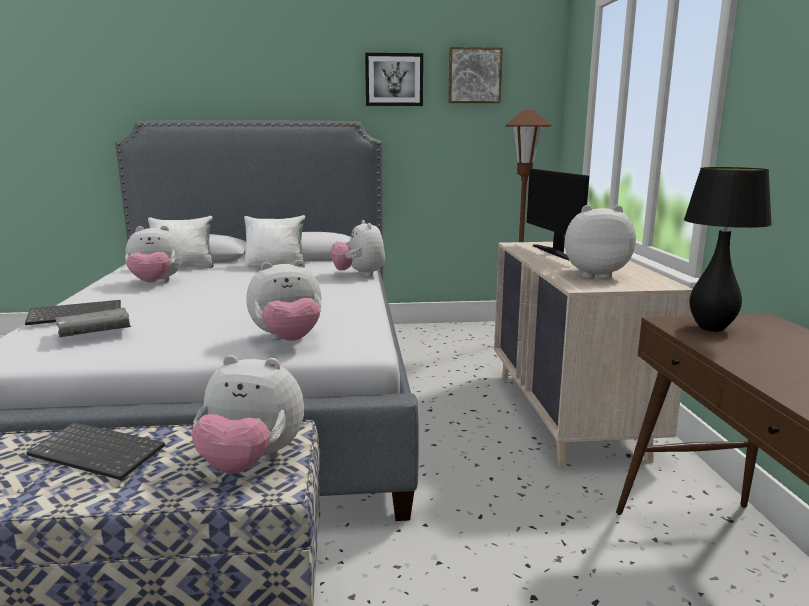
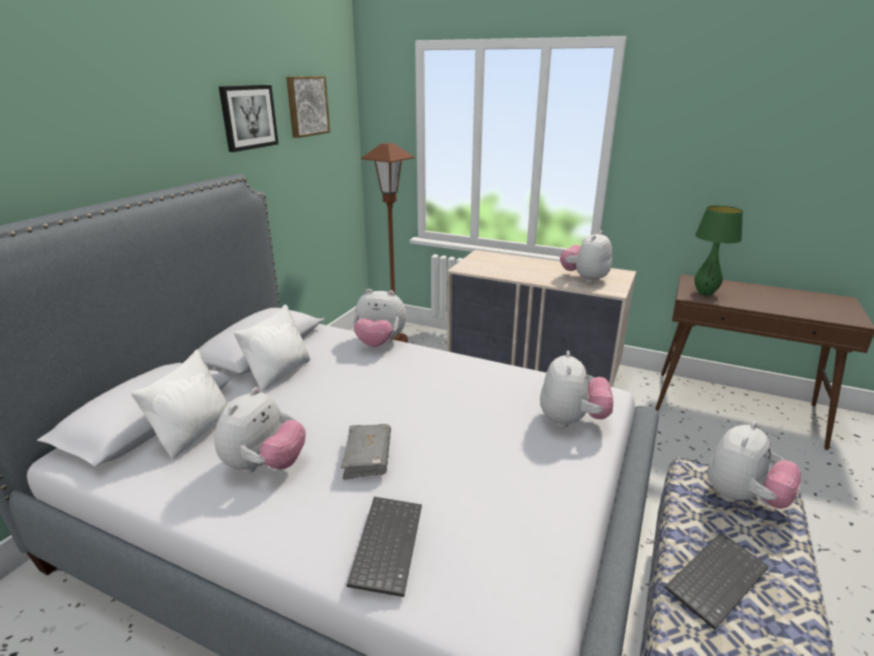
camera: 60 degrees left, 10 degrees up
grey book [55,308,131,337] -> grey book moved to [341,424,391,480]
monitor [527,169,589,261] -> none
black table lamp [684,167,772,332] -> green table lamp [694,206,743,296]

